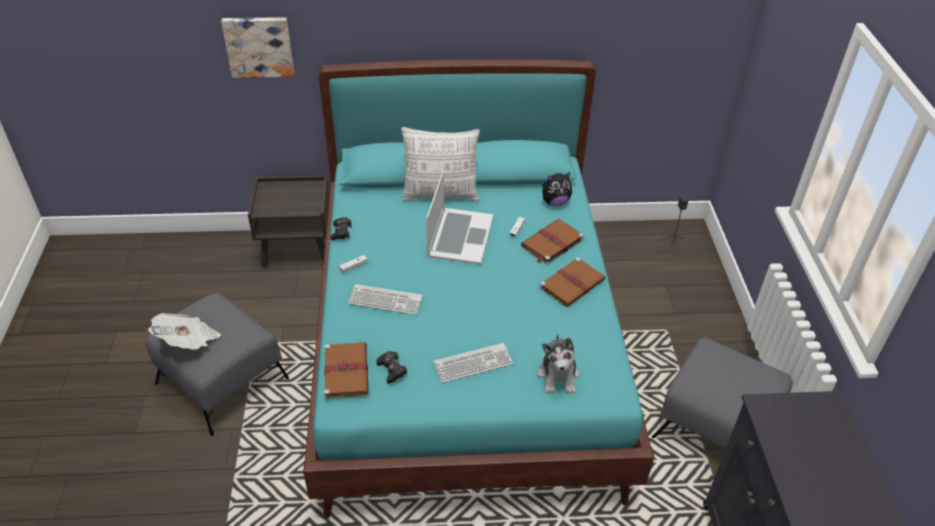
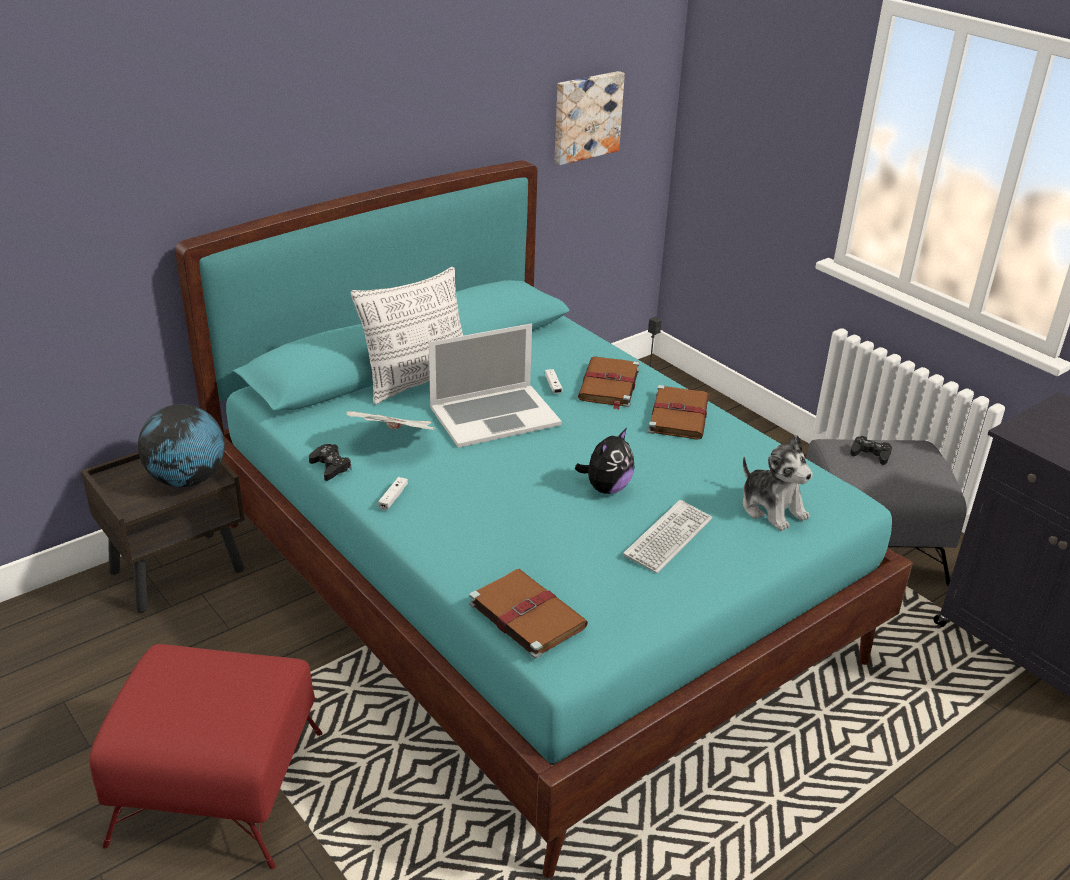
camera: 35 degrees left, 10 degrees down
grey ottoman [146,293,289,436] -> red ottoman [89,644,323,869]
newspaper [148,313,221,350] -> newspaper moved to [347,411,436,430]
picture [221,17,294,78] -> picture moved to [554,71,625,165]
keyboard [348,284,423,315] -> none
black game controller [376,351,407,384] -> black game controller moved to [850,436,892,465]
laptop [426,171,493,265] -> laptop turned 90 degrees clockwise [429,323,562,448]
plush toy [542,172,572,206] -> plush toy moved to [575,428,634,494]
none -> globe [138,404,225,487]

